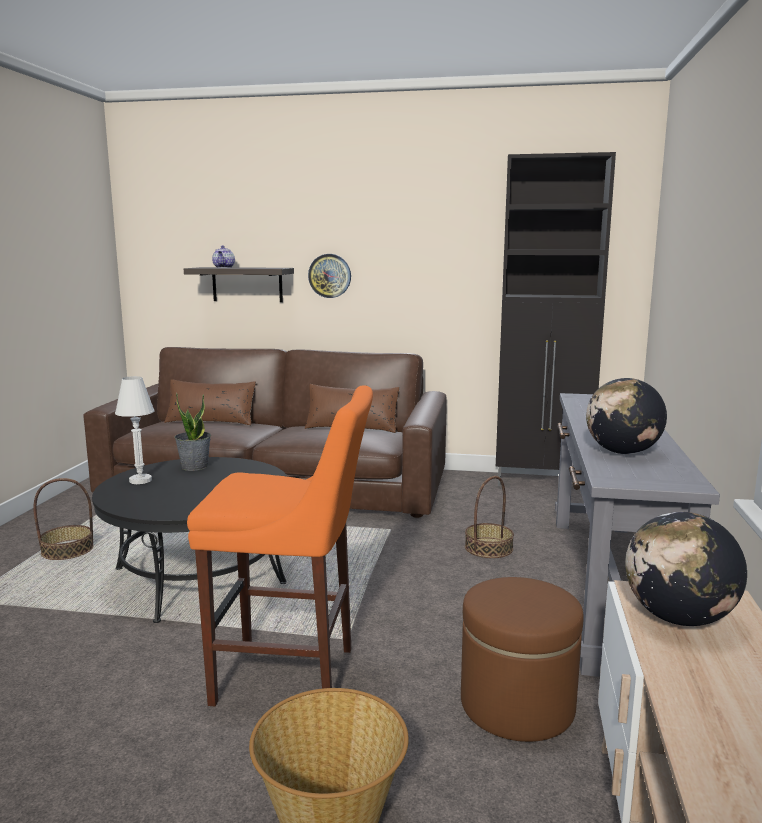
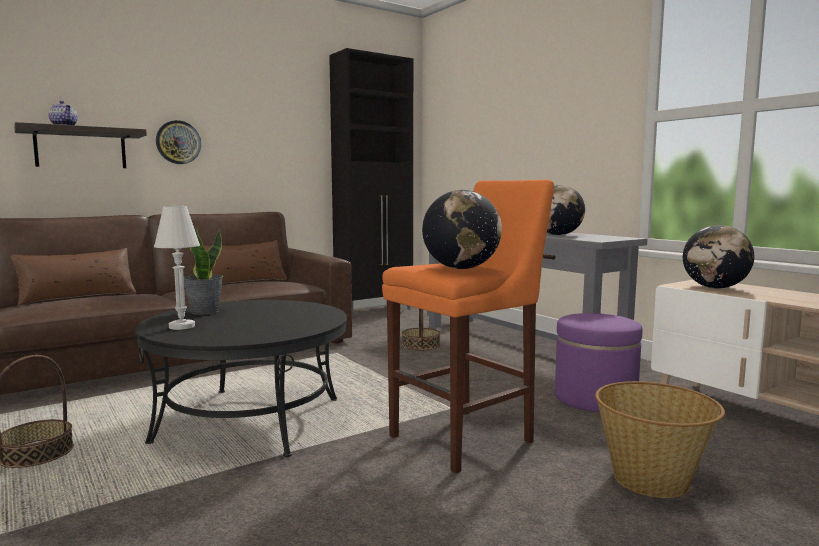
camera: 45 degrees left, 5 degrees down
brown ottoman [461,577,584,742] -> purple ottoman [555,313,643,412]
none -> globe [422,190,502,269]

